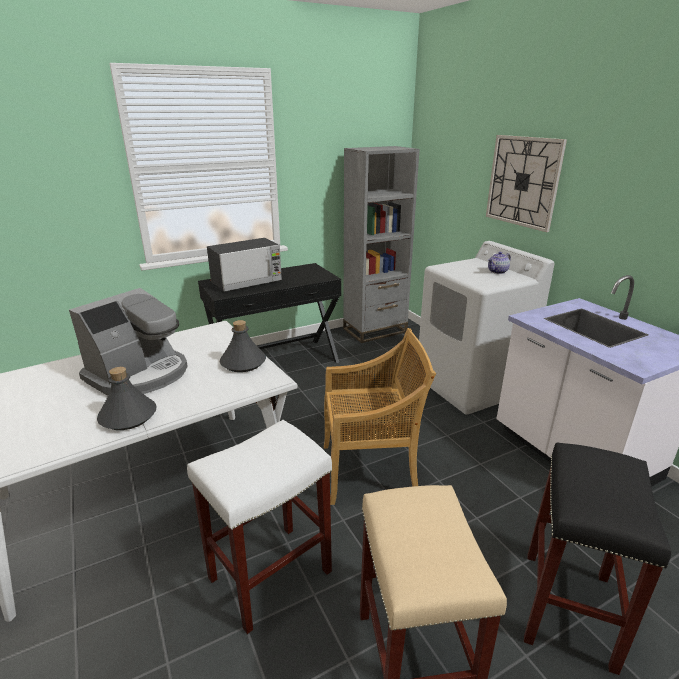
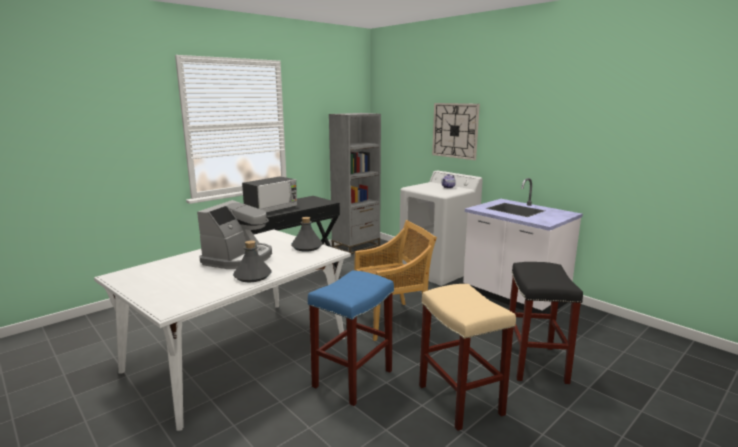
camera: 15 degrees left, 10 degrees down
white stool [187,420,332,634] -> blue stool [308,270,394,406]

